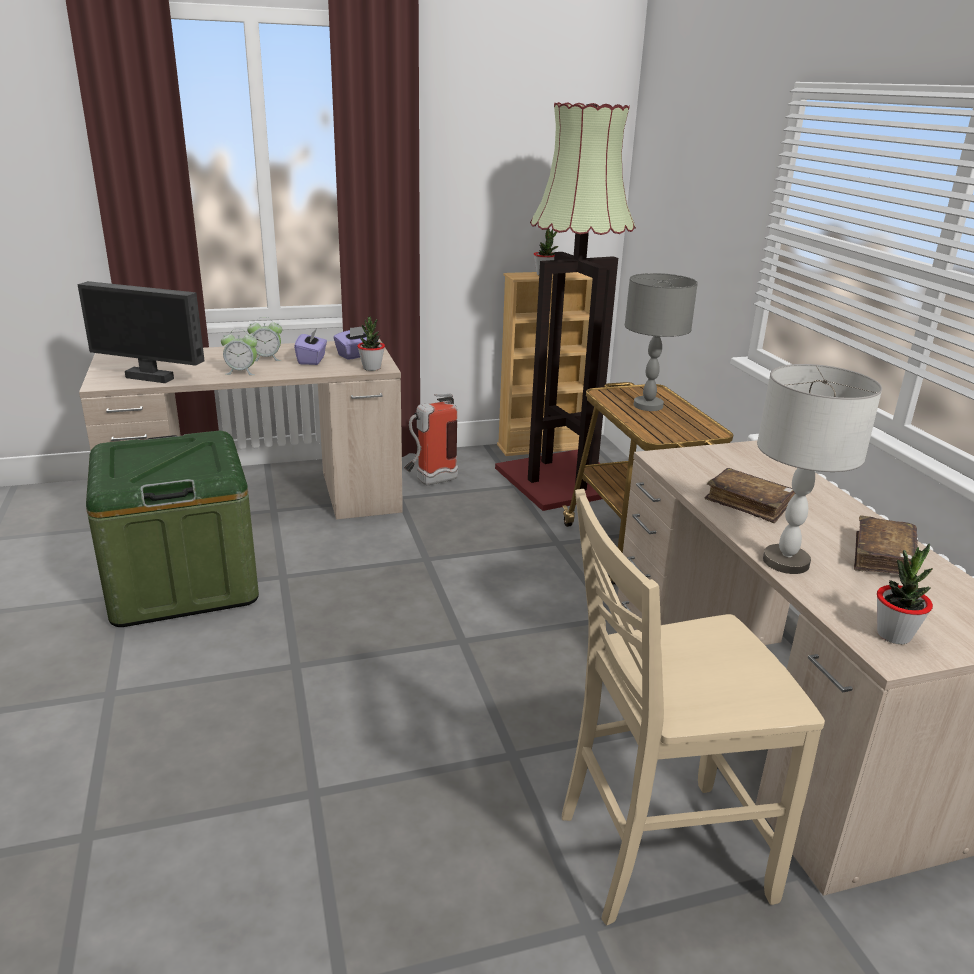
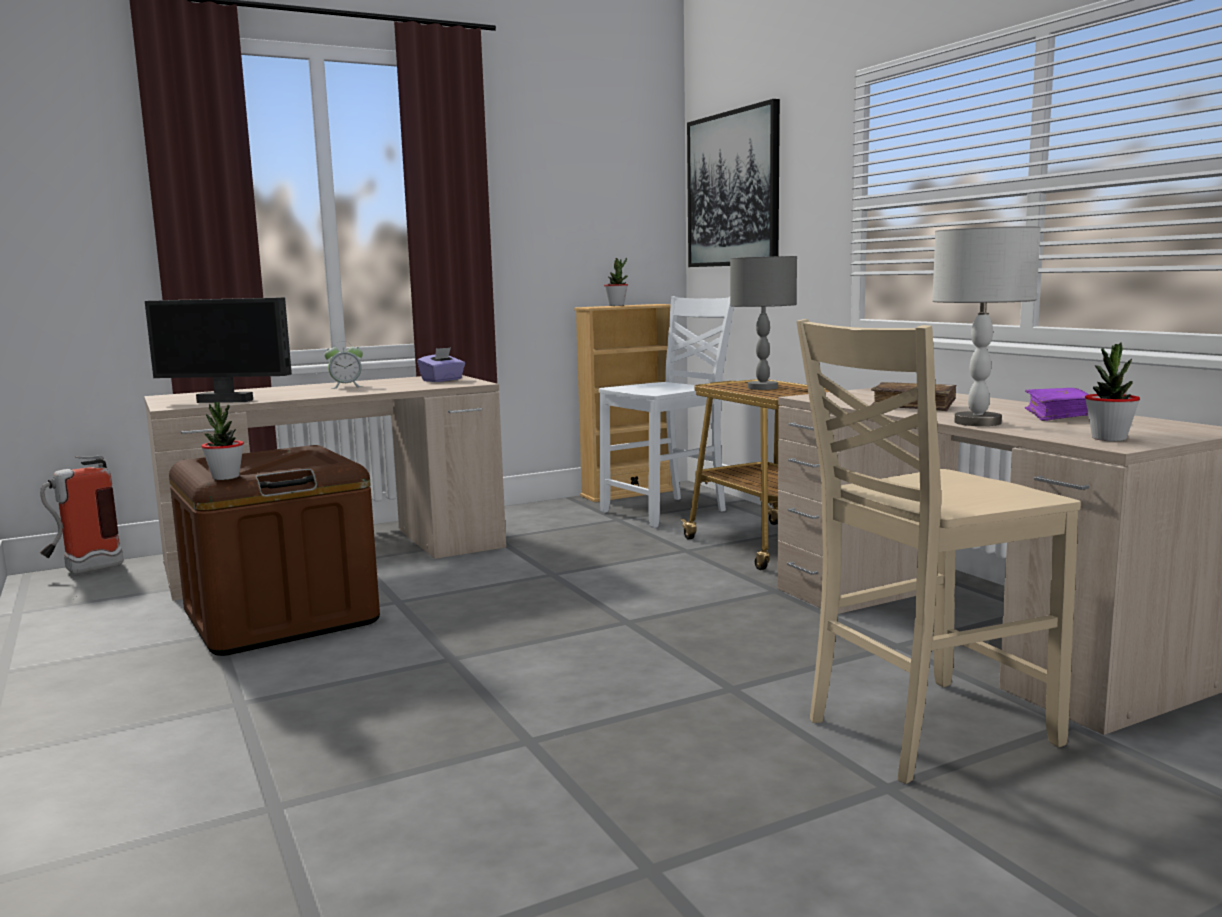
camera: 10 degrees left, 15 degrees down
green storage box [86,431,259,627] -> brown storage box [169,445,380,656]
alarm clock [221,329,257,375] -> none
purple tissue box [294,329,327,365] -> none
potted plant [357,317,385,371] -> potted plant moved to [201,402,244,480]
fire extinguisher [404,393,458,485] -> fire extinguisher moved to [40,455,123,574]
floor lamp [495,102,636,511] -> white chair [599,296,734,528]
brown book [854,515,918,574] -> purple book [1025,388,1089,421]
none -> picture [687,99,780,267]

